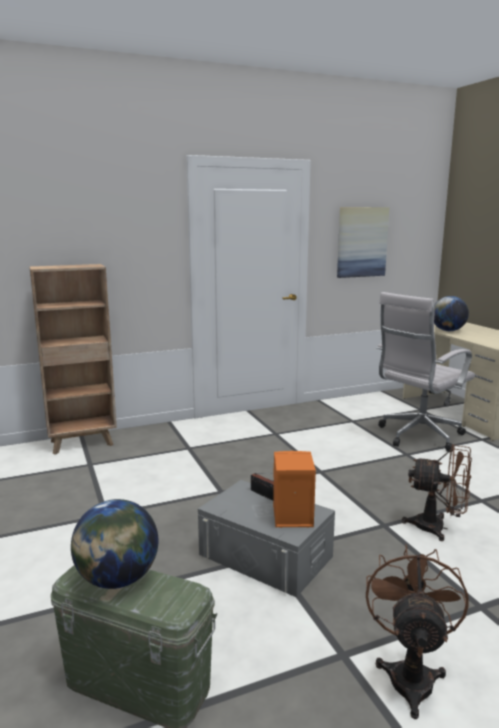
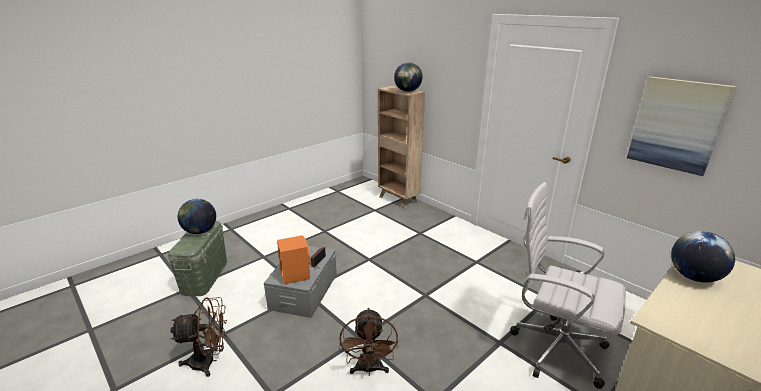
camera: 70 degrees right, 10 degrees up
none -> globe [394,63,422,92]

